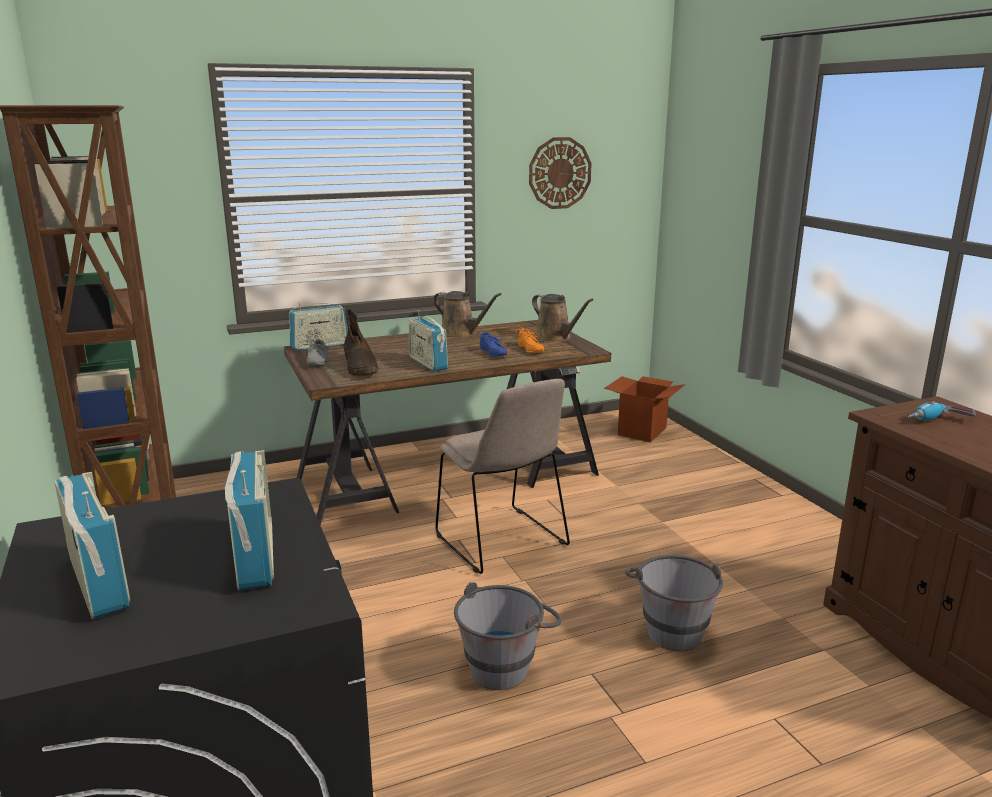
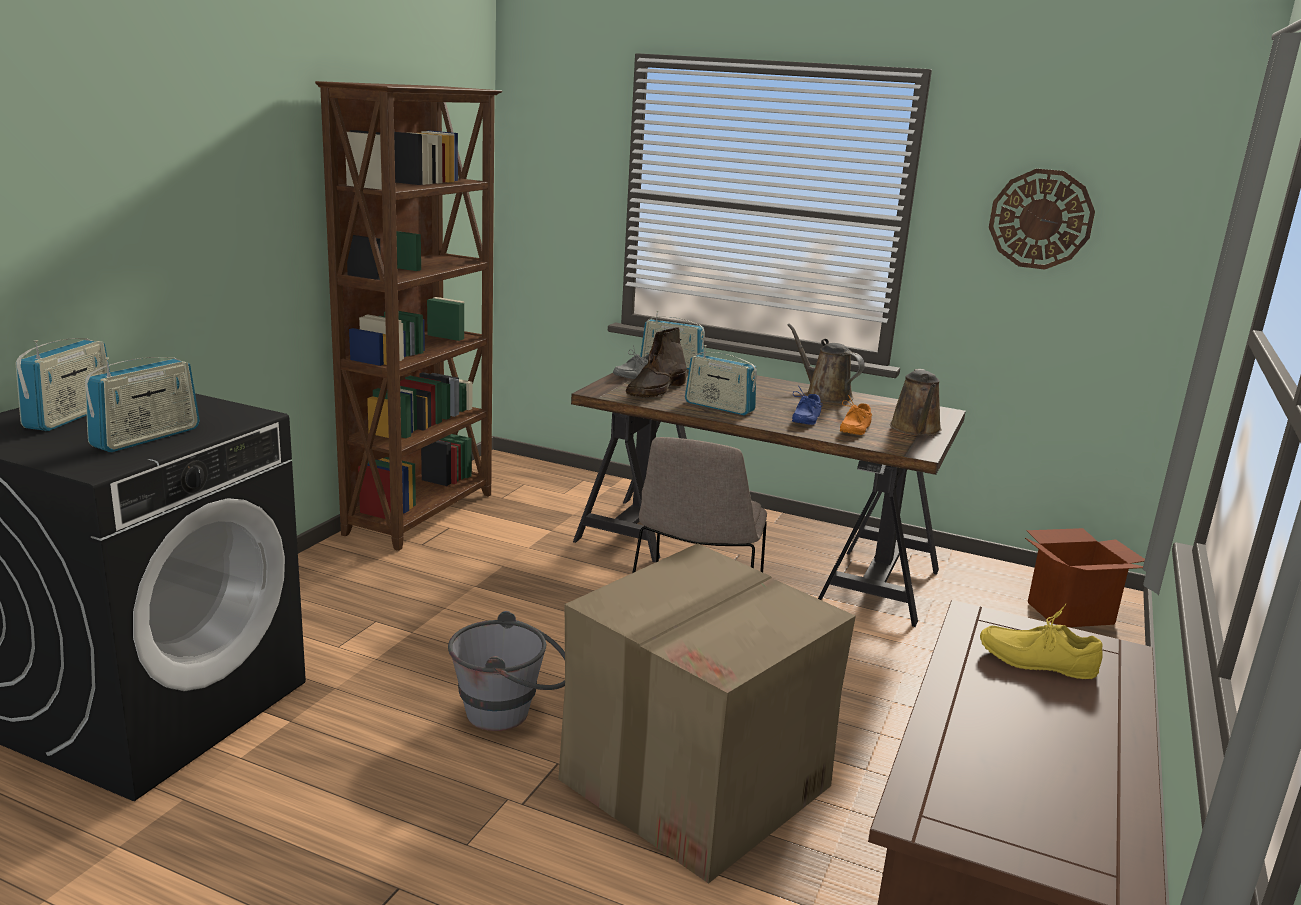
camera: 45 degrees right, 0 degrees up
radio [409,310,448,372] -> radio turned 75 degrees counterclockwise [685,345,757,415]
brown watering can [433,291,501,339] -> brown watering can turned 150 degrees clockwise [788,323,865,403]
grey bucket [625,555,723,651] -> cardboard box [558,543,856,884]
power drill [908,401,975,421] -> yellow shoe [980,604,1103,679]

